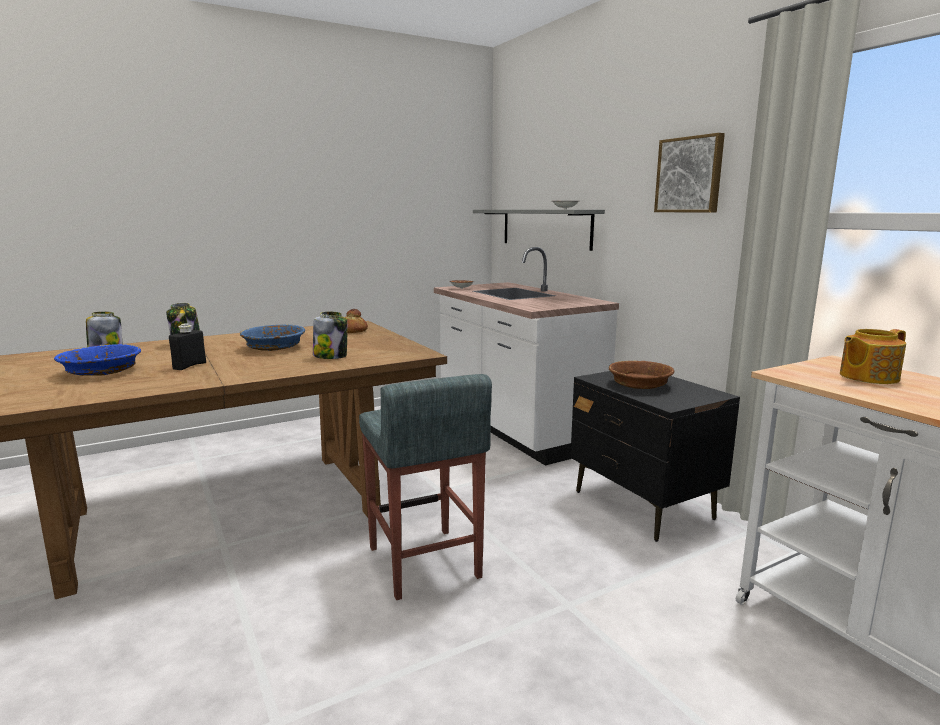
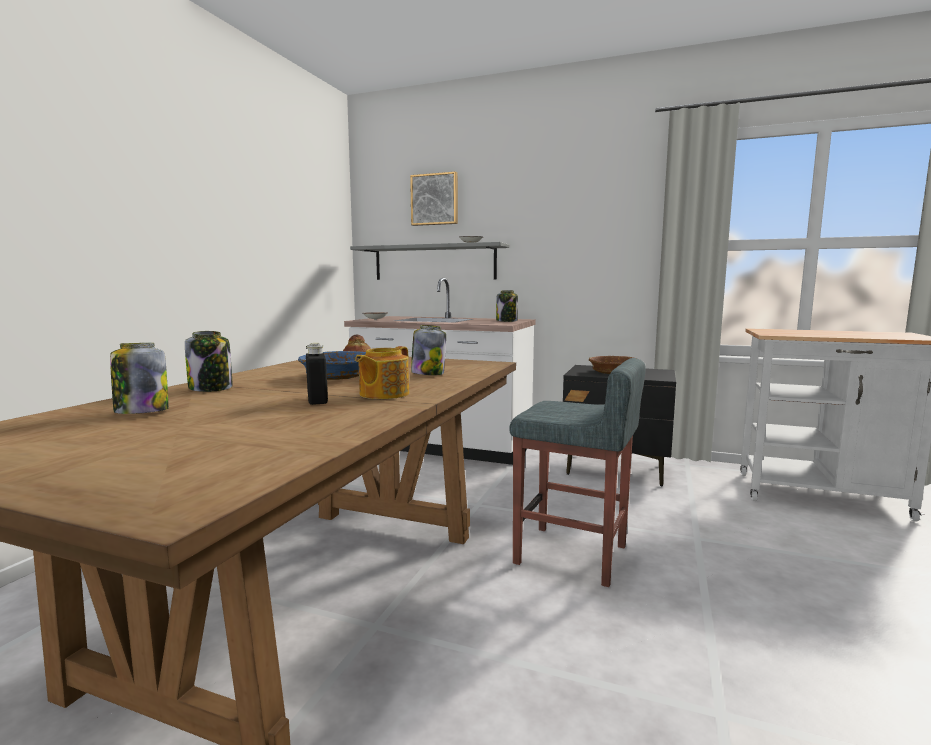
camera: 40 degrees left, 5 degrees down
blue bowl [54,344,141,376] -> none
picture [654,133,725,213] -> picture moved to [410,172,458,226]
teapot [840,329,906,384] -> teapot moved to [355,346,409,399]
none -> jar [496,290,518,322]

